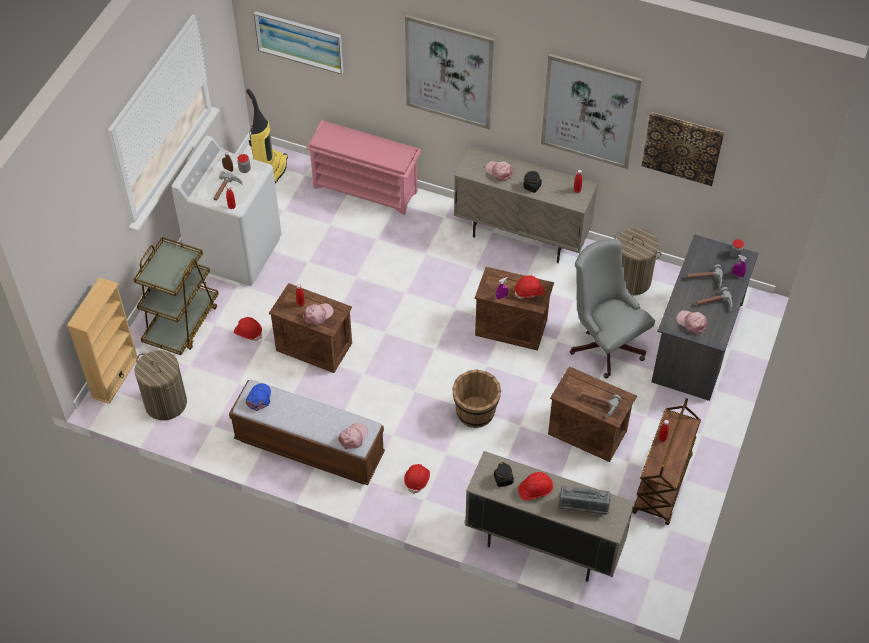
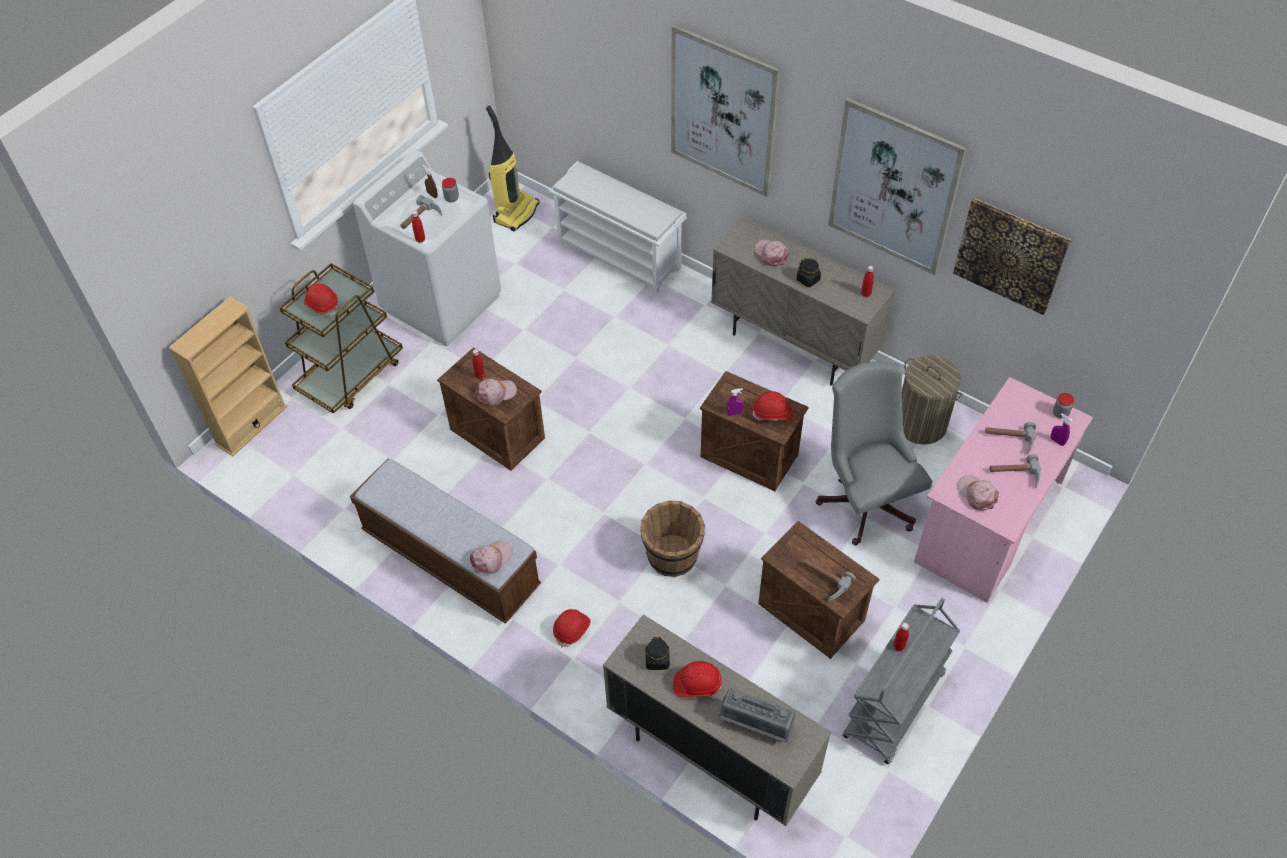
camera: 15 degrees right, 0 degrees up
laundry basket [135,350,187,420] -> none
red hard hat [234,317,262,341] -> red hard hat moved to [304,284,338,317]
blue cap [246,383,271,411] -> none
picture [254,11,343,74] -> none
pink shoe rack [306,121,421,215] -> white shoe rack [549,161,687,293]
brown cart [632,398,701,525] -> grey cart [842,598,960,764]
grey desk [651,234,759,401] -> pink desk [914,377,1093,603]

